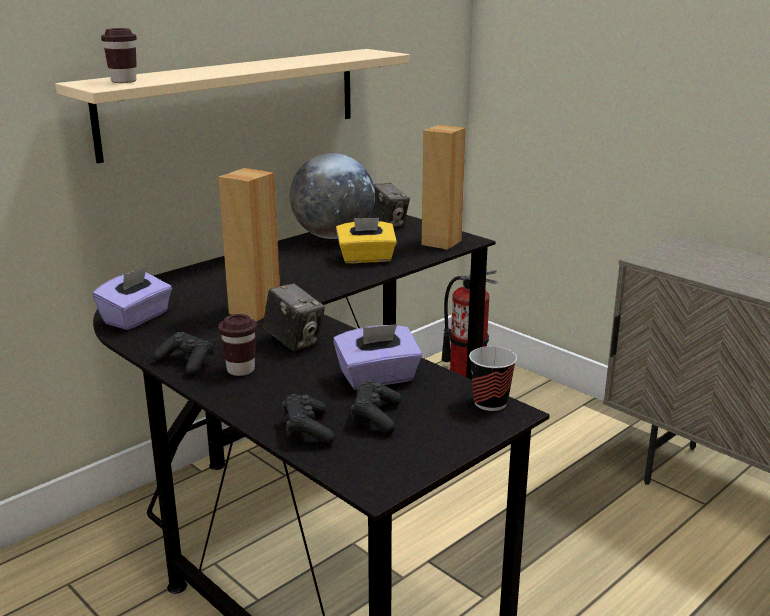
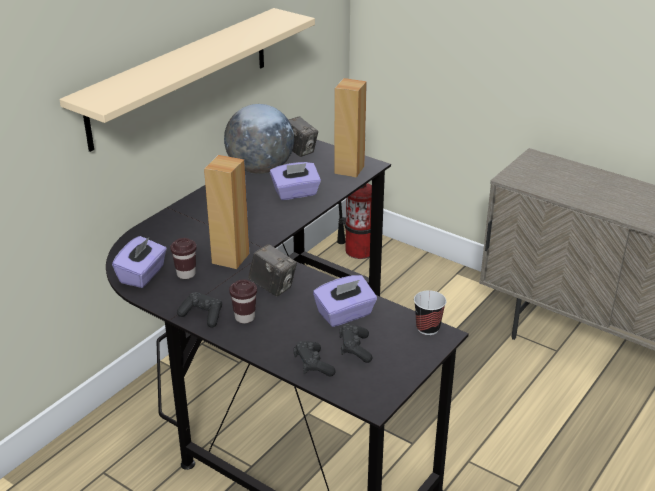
camera: 10 degrees left, 10 degrees up
brown cup [101,28,137,83] -> brown cup moved to [170,238,197,279]
yellow tissue box [336,218,397,263] -> purple tissue box [270,162,321,200]

